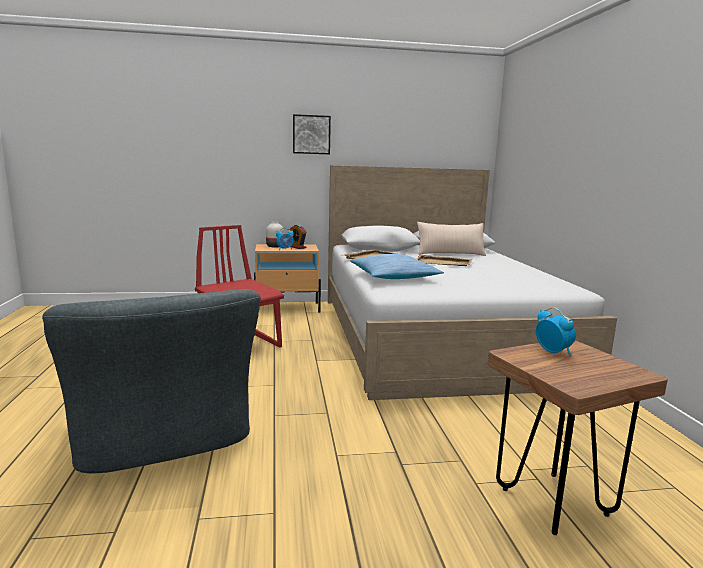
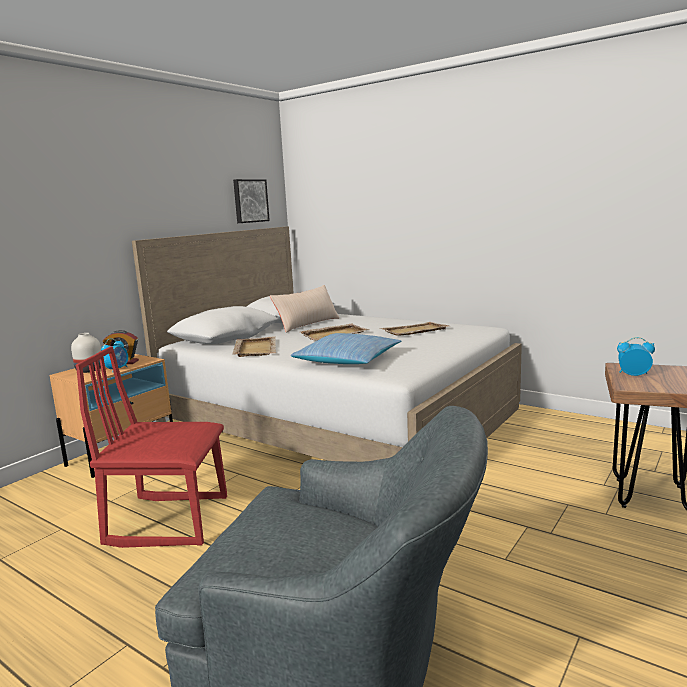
camera: 45 degrees left, 0 degrees up
picture [293,114,331,154] -> picture moved to [233,179,270,223]
none -> beige tray [380,322,449,336]

